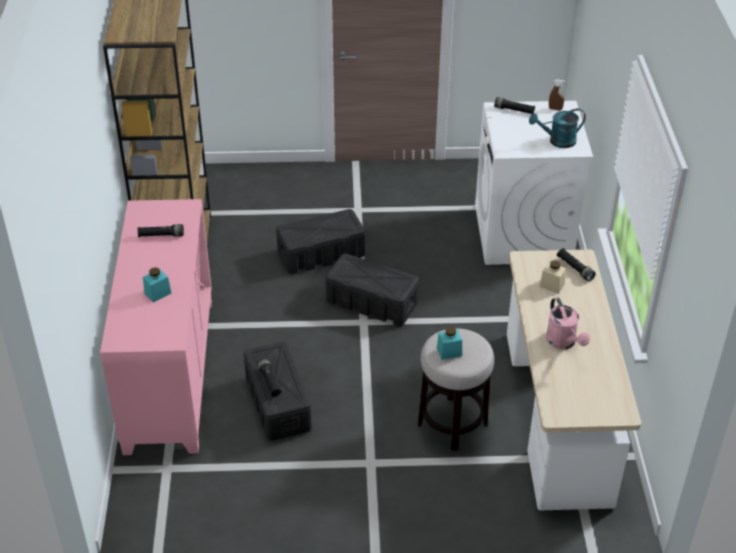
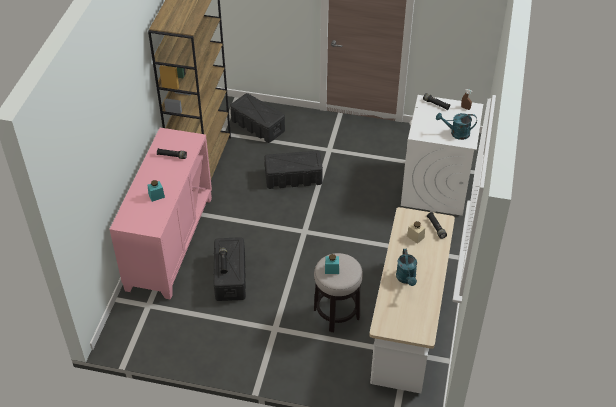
camera: 15 degrees right, 5 degrees up
black storage box [326,253,419,326] -> black storage box moved to [230,93,285,143]
pink watering can [546,297,590,349] -> turquoise watering can [396,249,417,286]

